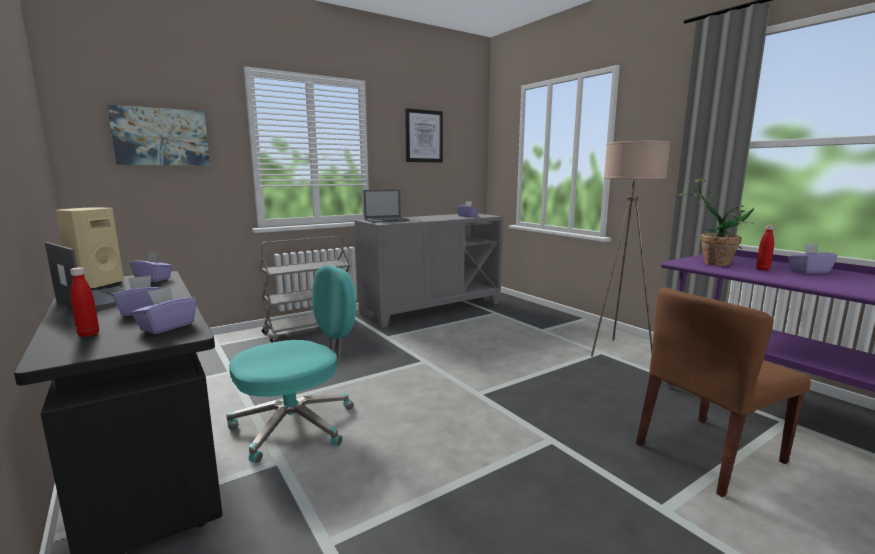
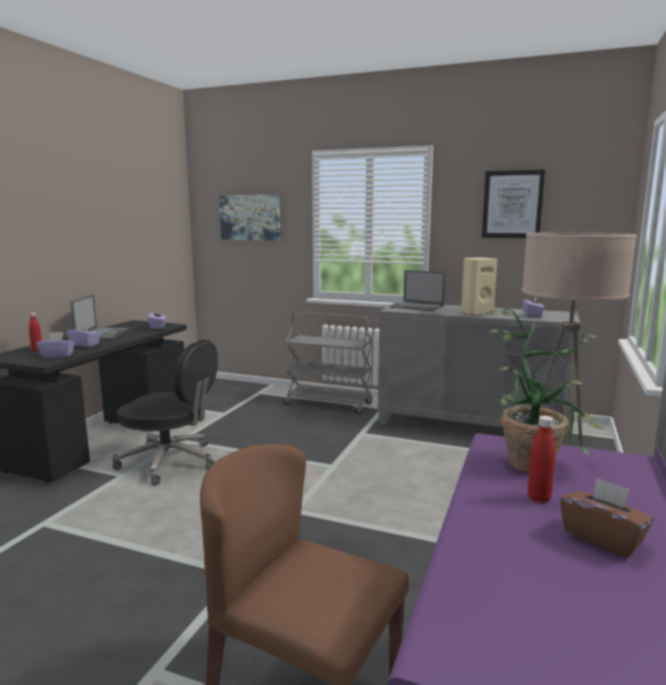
camera: 55 degrees right, 0 degrees up
beige speaker [56,208,124,289] -> beige speaker moved to [461,258,497,315]
turquoise office chair [226,265,356,463] -> black office chair [112,340,218,485]
purple tissue box [788,244,837,274] -> brown tissue box [560,477,654,558]

